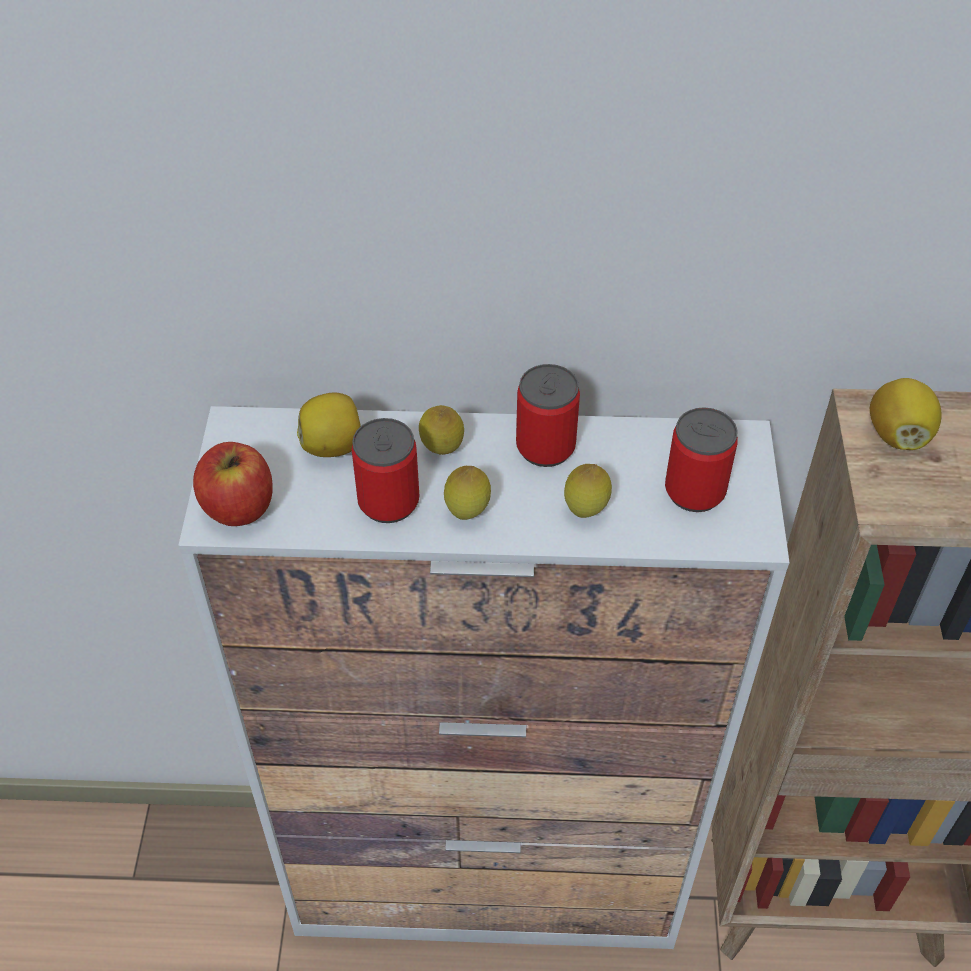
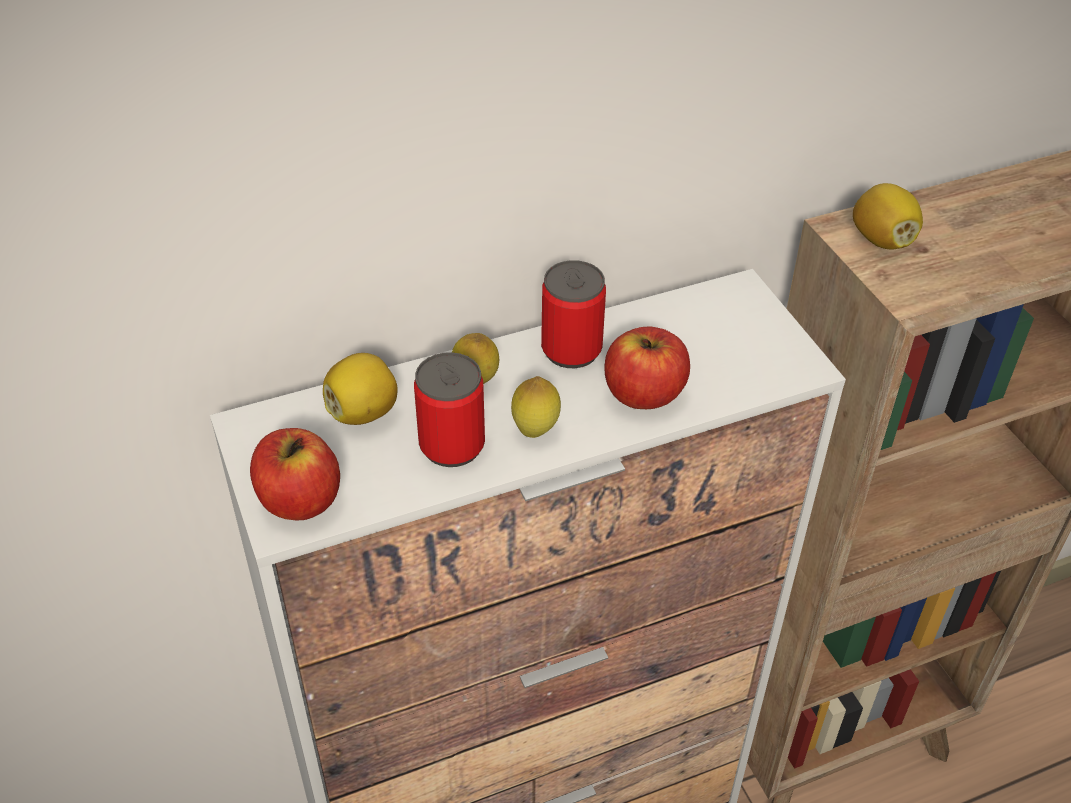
camera: 25 degrees left, 5 degrees down
lemon [564,464,612,518] -> apple [604,327,690,409]
can [665,407,738,512] -> none

